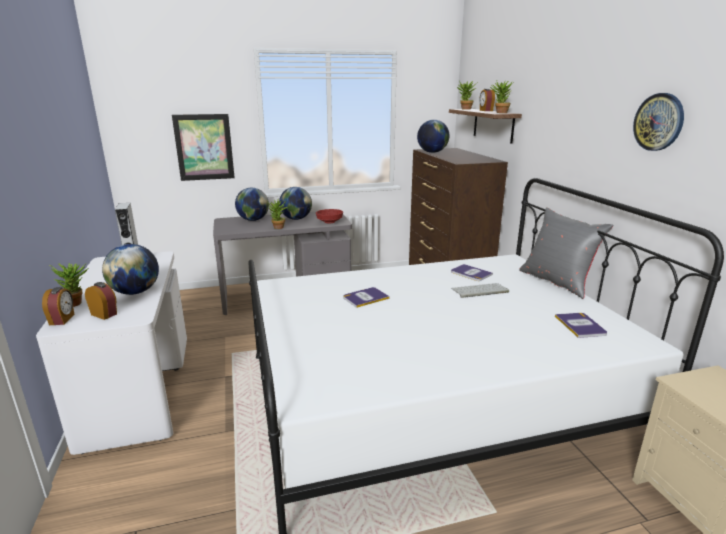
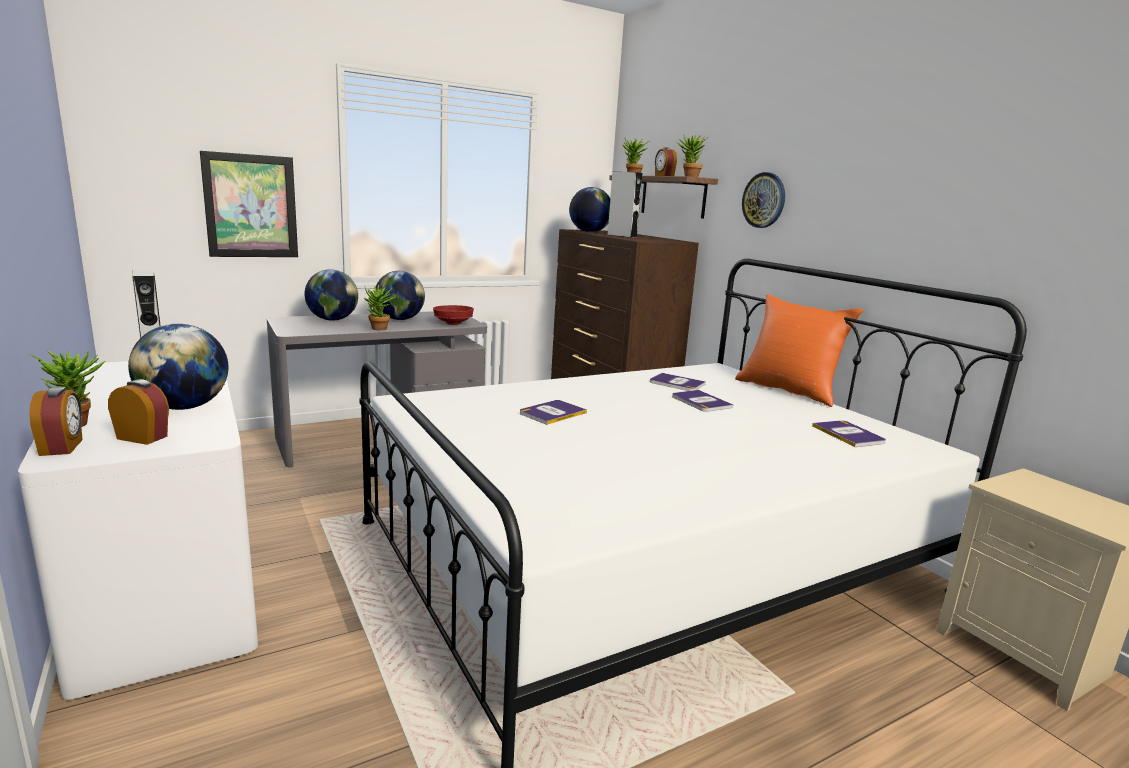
camera: 15 degrees left, 5 degrees down
keyboard [451,283,509,298] -> book [672,390,733,412]
grey pillow [519,207,614,299] -> orange pillow [735,294,864,407]
wall clock [633,93,684,151] -> wall clock moved to [742,172,785,228]
none -> grey speaker [608,172,643,238]

